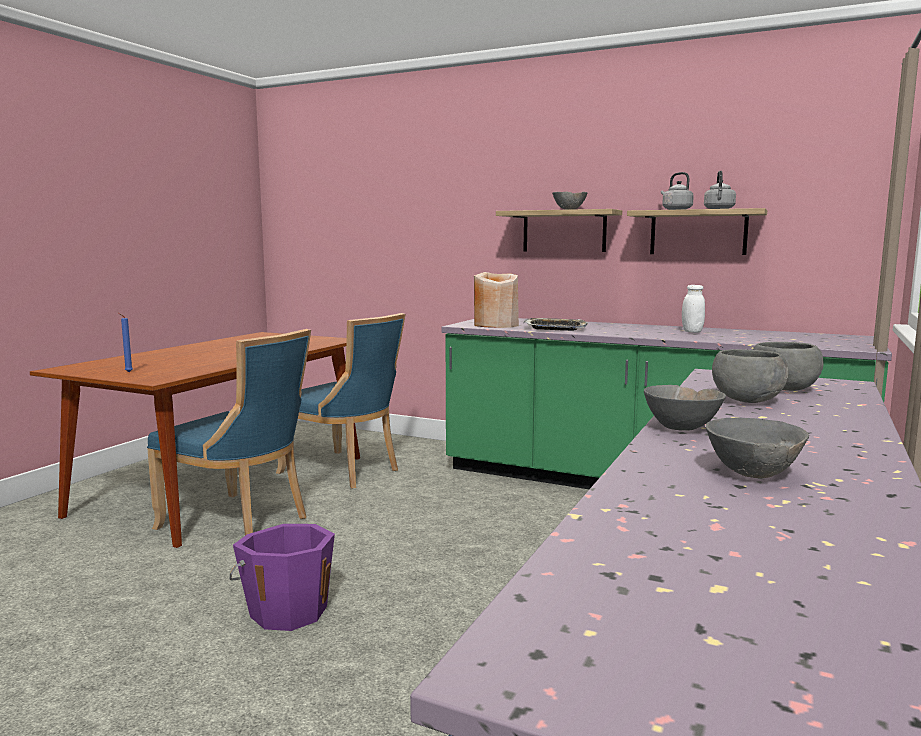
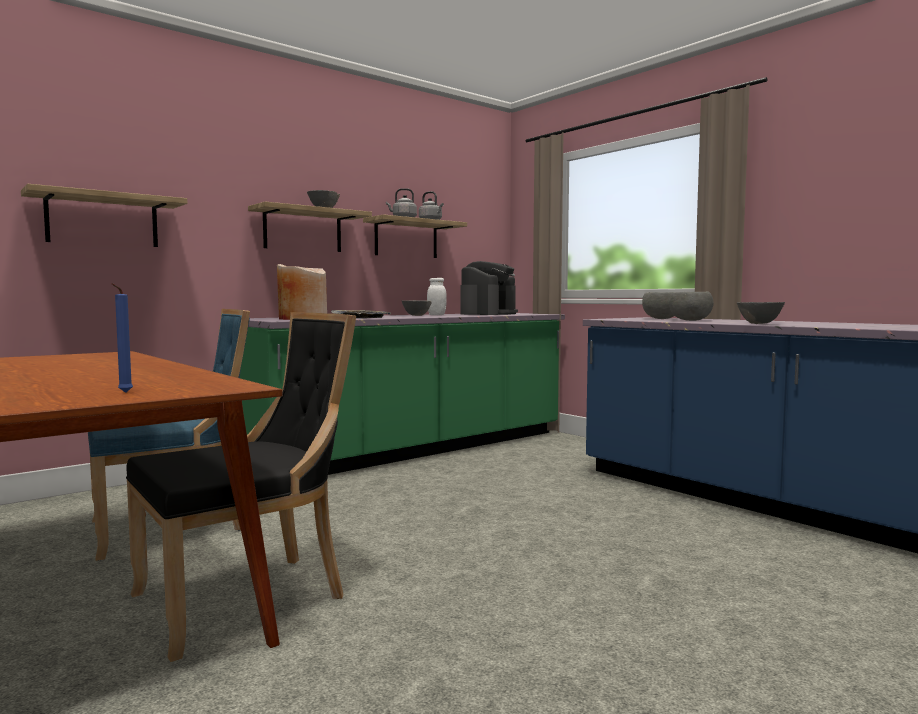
camera: 65 degrees left, 5 degrees down
blue chair [147,329,311,536] -> black chair [126,312,356,662]
purple bucket [230,524,335,631] -> none
grey bowl [706,417,809,478] -> grey bowl moved to [402,300,432,316]
none -> shelf [21,184,187,247]
none -> coffee machine [460,261,518,315]

